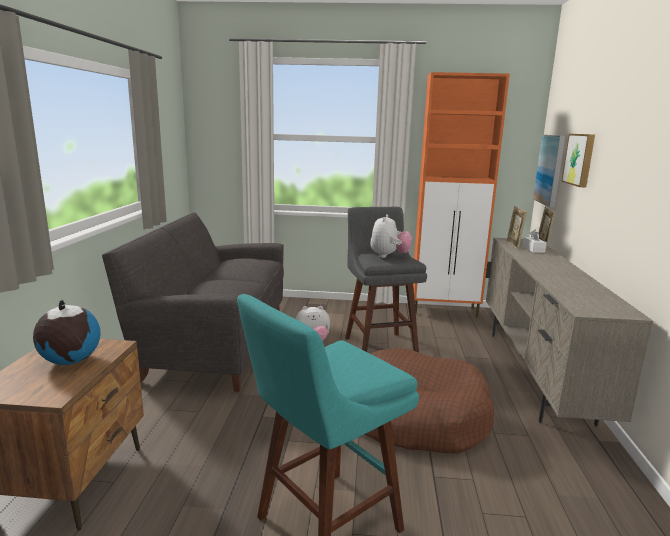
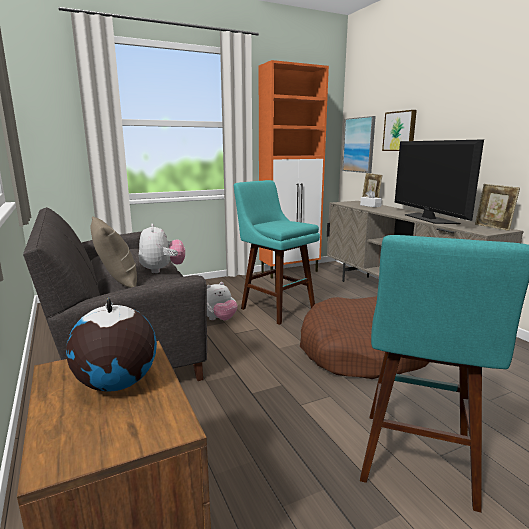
camera: 30 degrees left, 0 degrees up
grey stool [345,207,427,353] -> turquoise stool [234,180,320,325]
plush toy [370,214,412,258] -> plush toy moved to [139,223,185,273]
picture frame [506,206,527,249] -> picture frame moved to [475,184,520,231]
none -> beige pillow [91,216,137,288]
none -> television [395,139,484,224]

